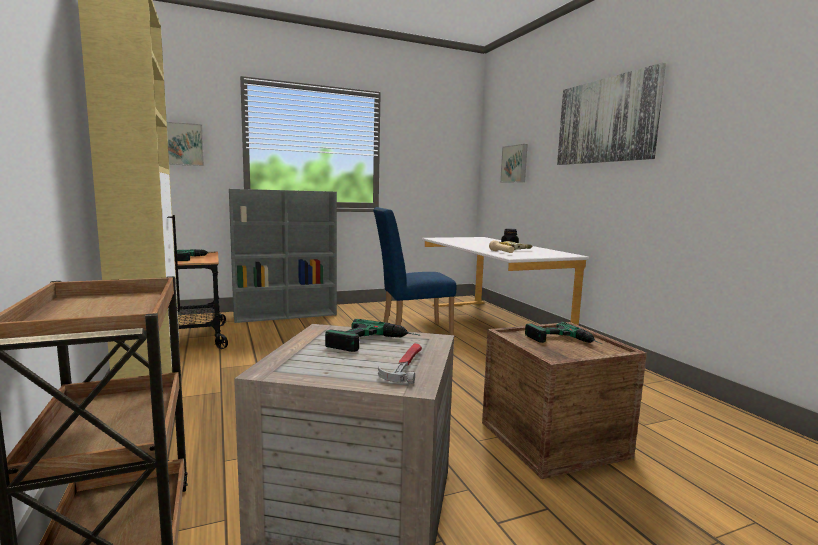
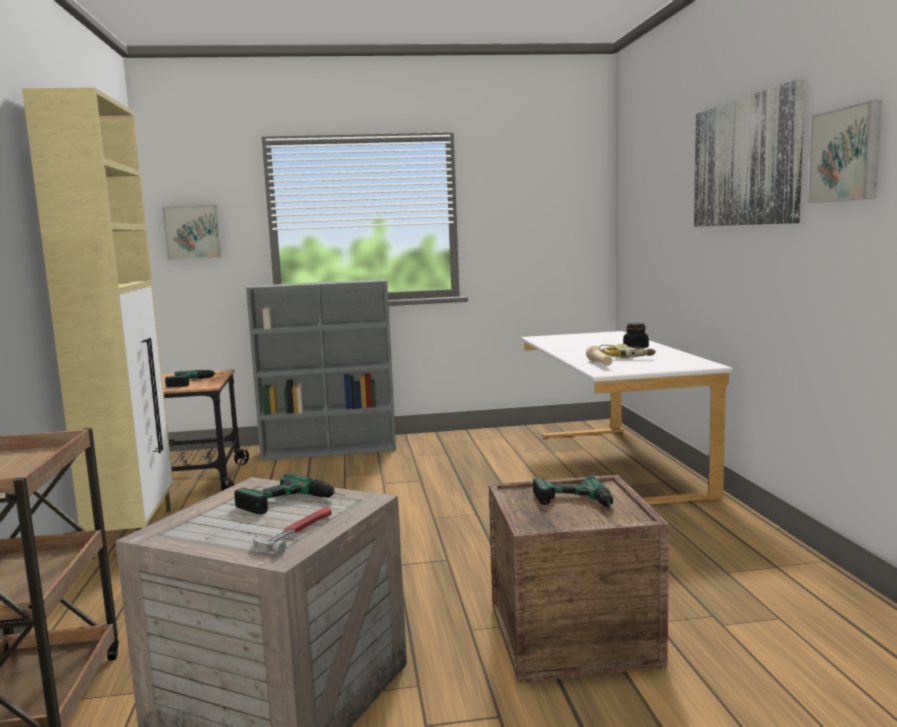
camera: 15 degrees right, 0 degrees up
blue chair [373,207,456,335] -> none
picture [500,144,528,183] -> picture moved to [808,100,882,203]

